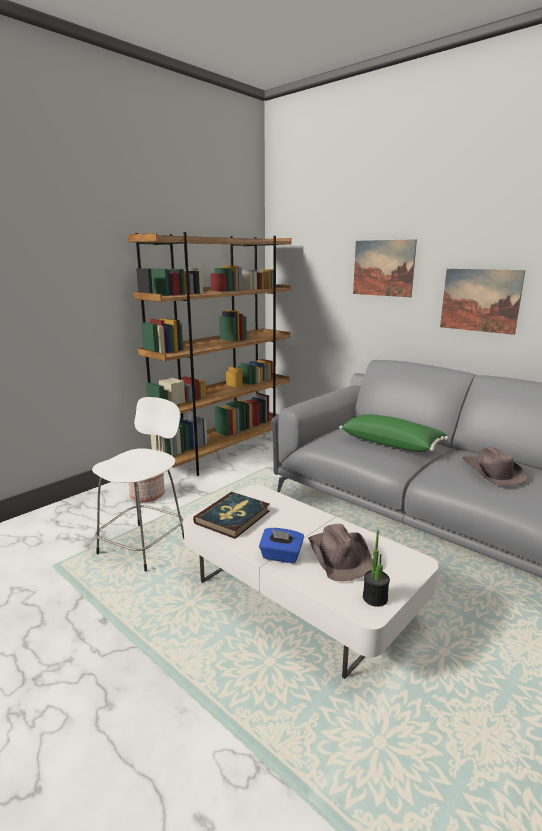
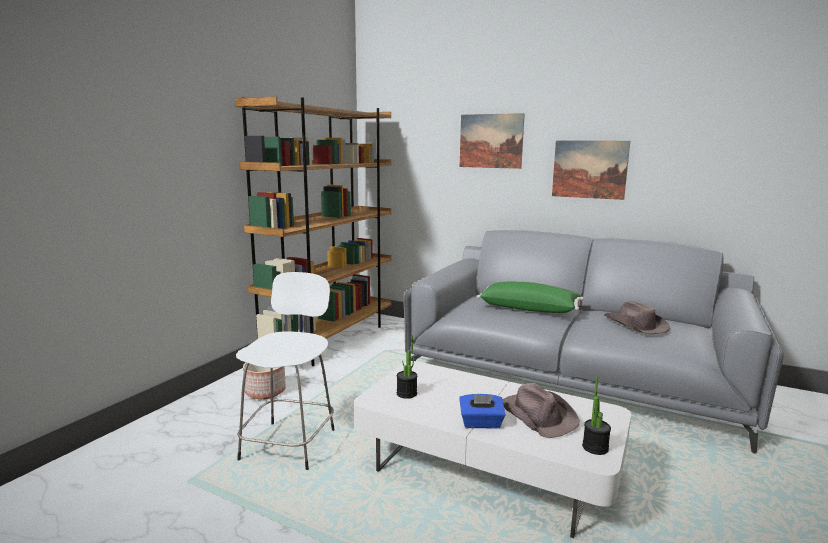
camera: 15 degrees left, 5 degrees down
book [193,492,269,539] -> potted plant [397,335,417,399]

